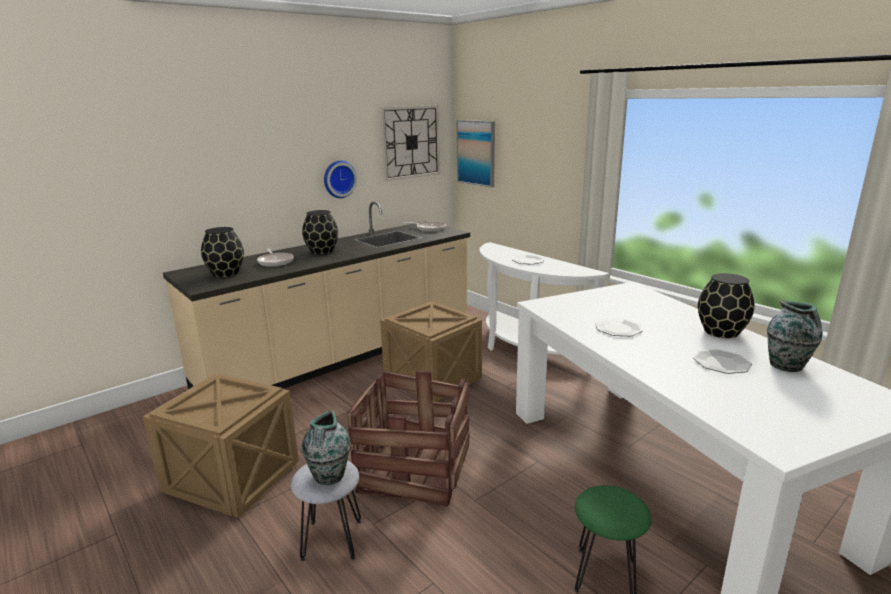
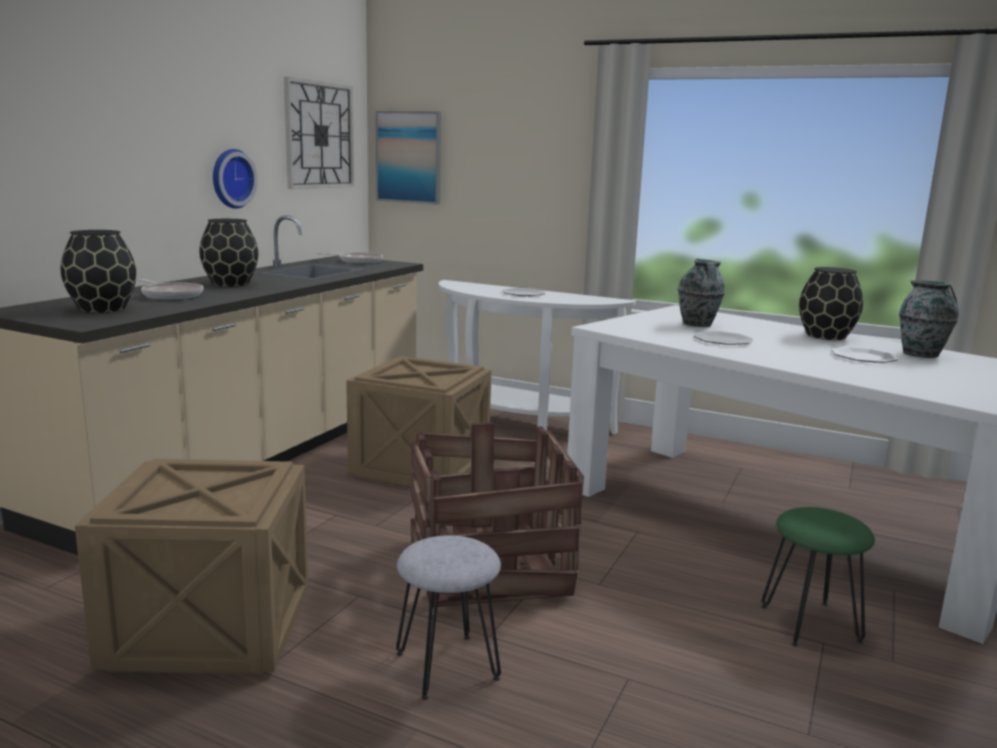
camera: 25 degrees left, 5 degrees down
vase [302,410,351,485] -> vase moved to [678,259,725,327]

